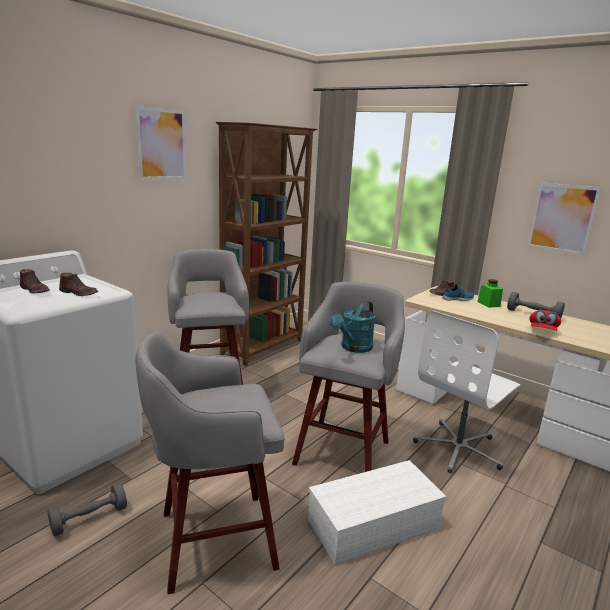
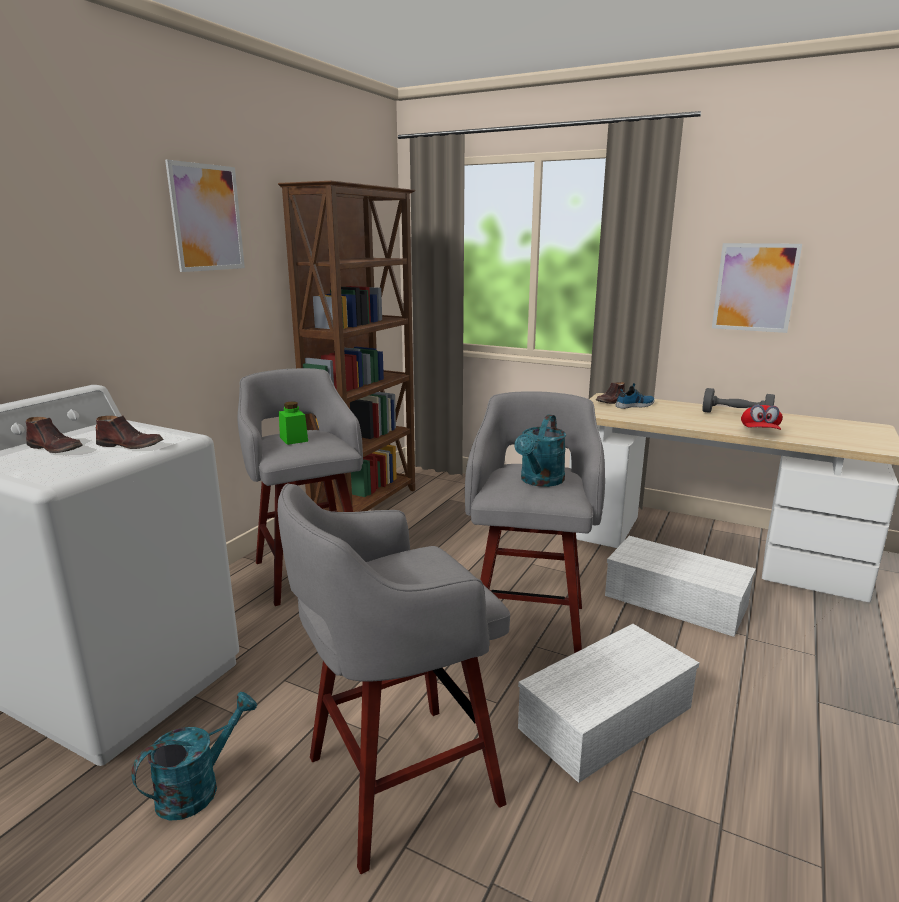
camera: 10 degrees left, 0 degrees up
grey dumbbell [47,483,127,536] -> turquoise watering can [131,692,257,821]
white office chair [413,311,520,473] -> white storage box [605,536,756,637]
green jar [477,279,503,308] -> green jar moved to [279,402,308,445]

